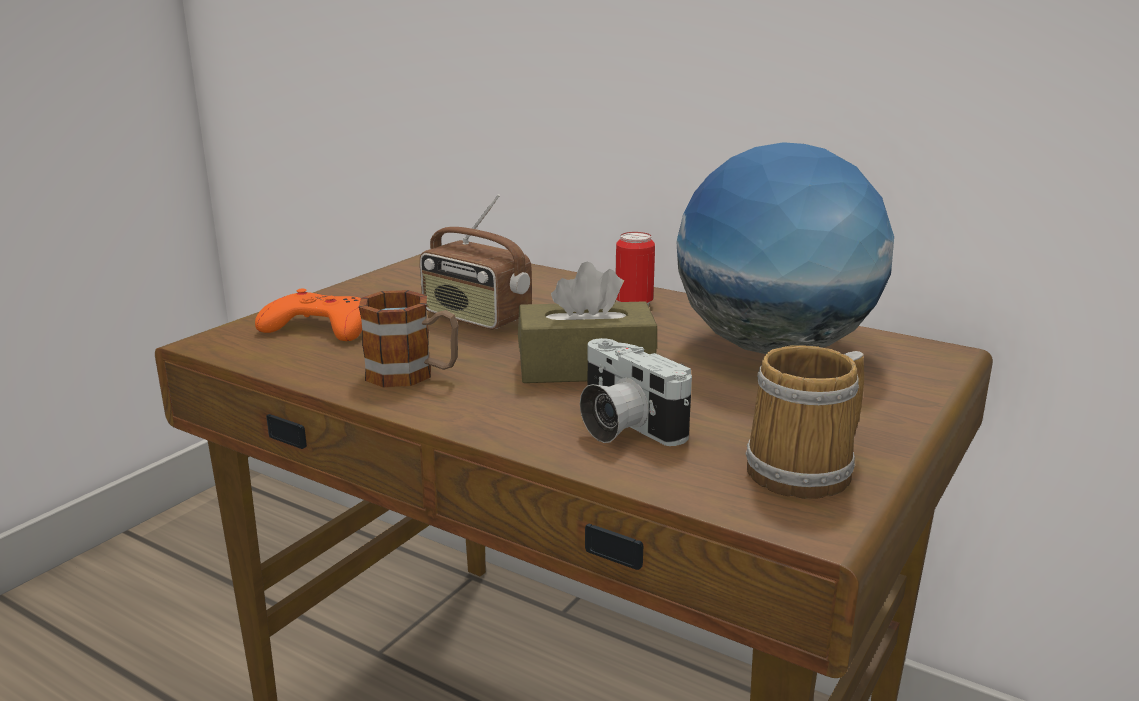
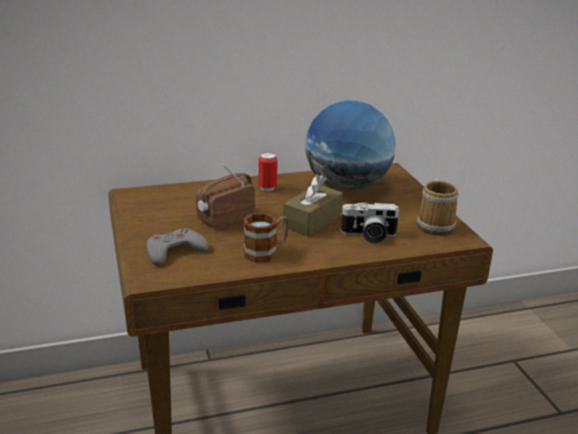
camera: 50 degrees left, 5 degrees up
orange game controller [255,289,362,341] -> grey game controller [147,229,209,265]
radio [420,194,532,329] -> radio turned 150 degrees clockwise [196,164,255,228]

